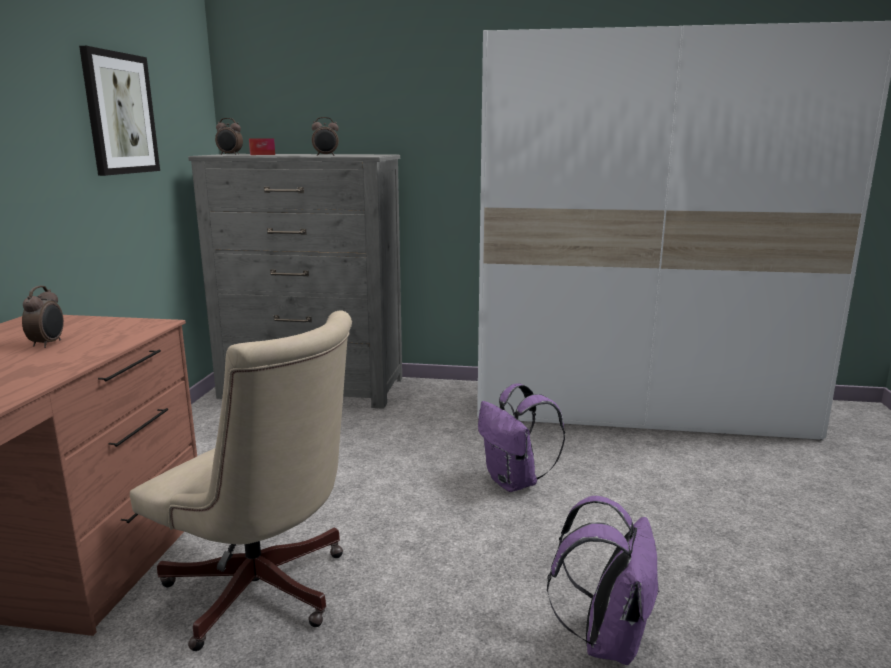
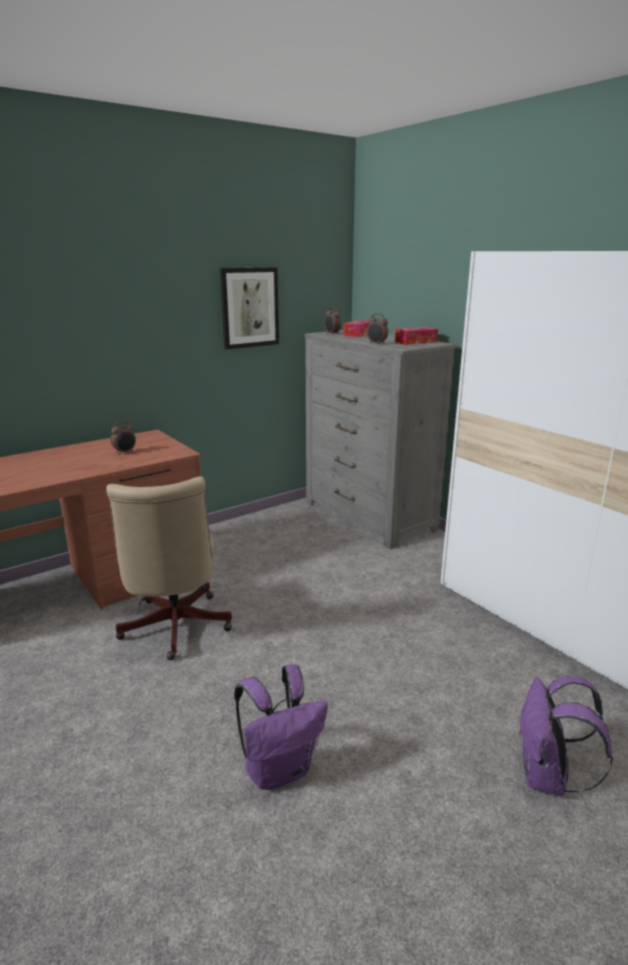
camera: 45 degrees right, 5 degrees up
purple backpack [478,383,565,492] -> purple backpack moved to [518,676,613,796]
none -> tissue box [395,327,438,345]

